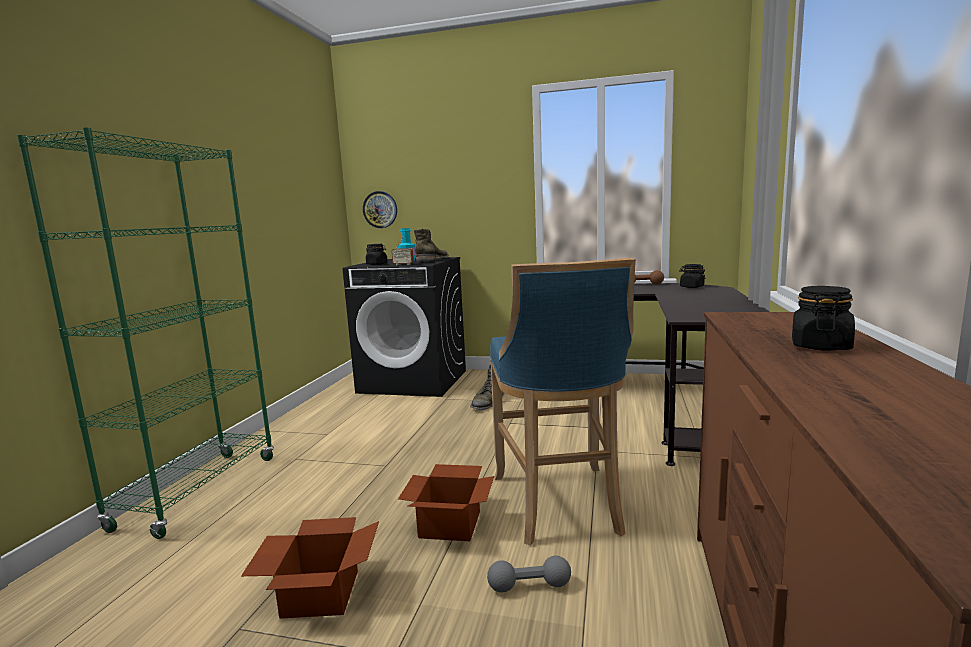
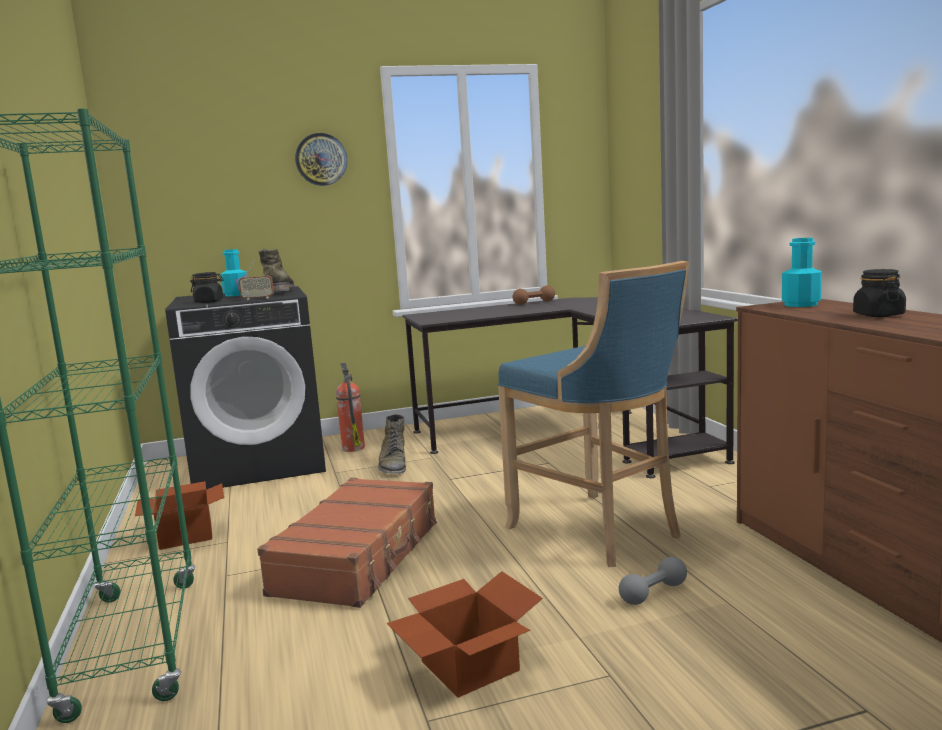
camera: 30 degrees left, 0 degrees up
wall clock [363,191,397,228] -> wall clock moved to [295,133,347,186]
cardboard box [398,464,494,541] -> cardboard box moved to [135,481,224,550]
black jar [679,264,706,288] -> none
none -> brown suitcase [257,478,437,608]
none -> fire extinguisher [336,363,365,452]
none -> turquoise bottle [782,238,822,307]

